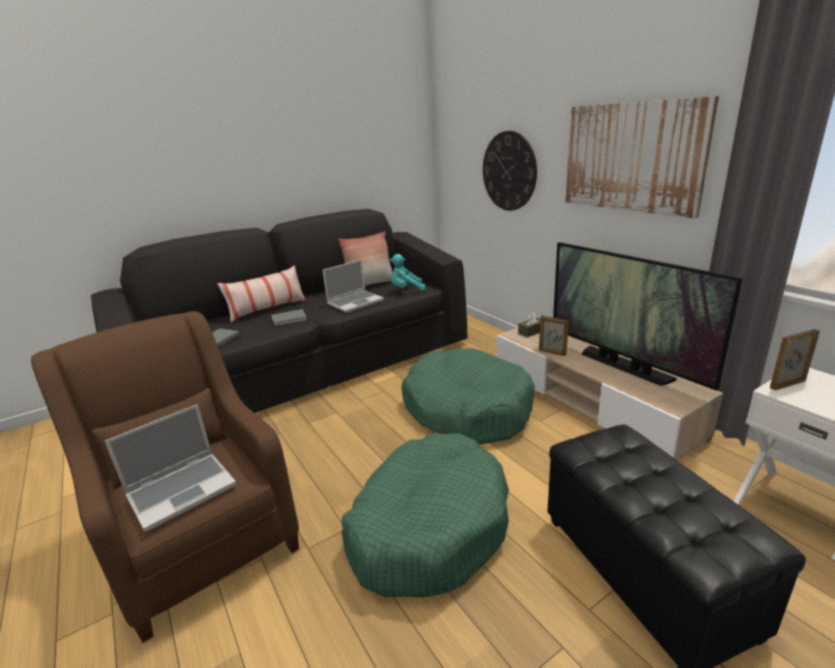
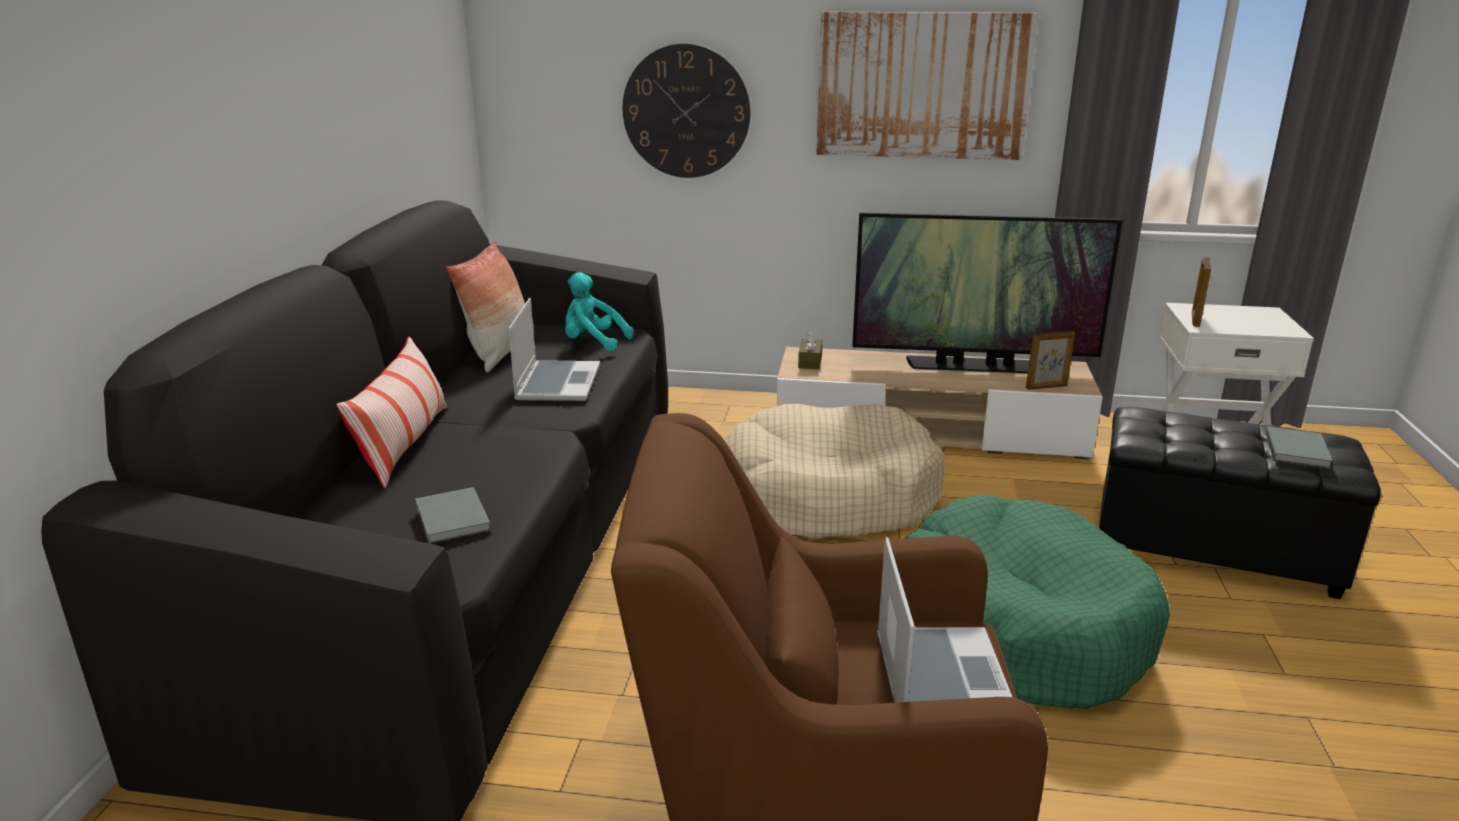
camera: 50 degrees left, 0 degrees up
grey book [271,309,307,327] -> grey book moved to [1265,427,1333,469]
turquoise plush toy [390,254,426,291] -> turquoise plush toy turned 75 degrees clockwise [565,272,633,352]
green dog bed [401,349,535,445] -> beige dog bed [724,404,945,539]
picture frame [539,316,569,356] -> picture frame moved to [1026,331,1075,390]

